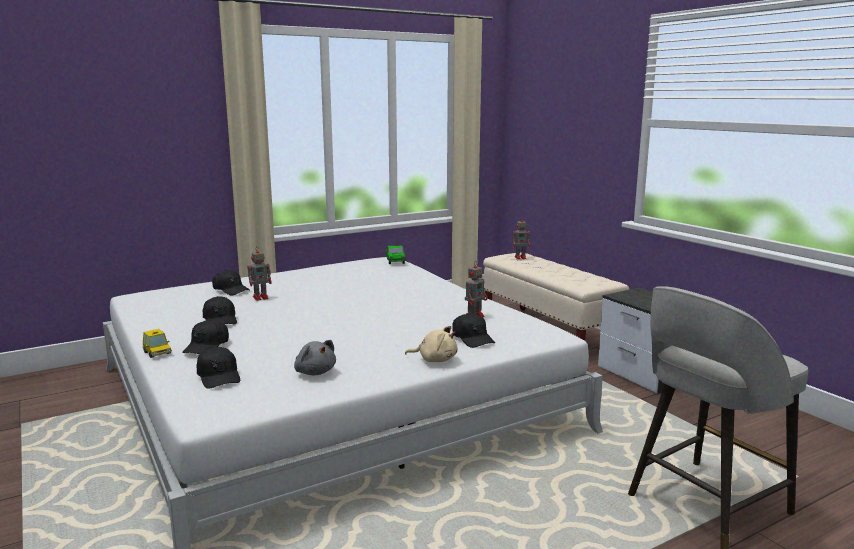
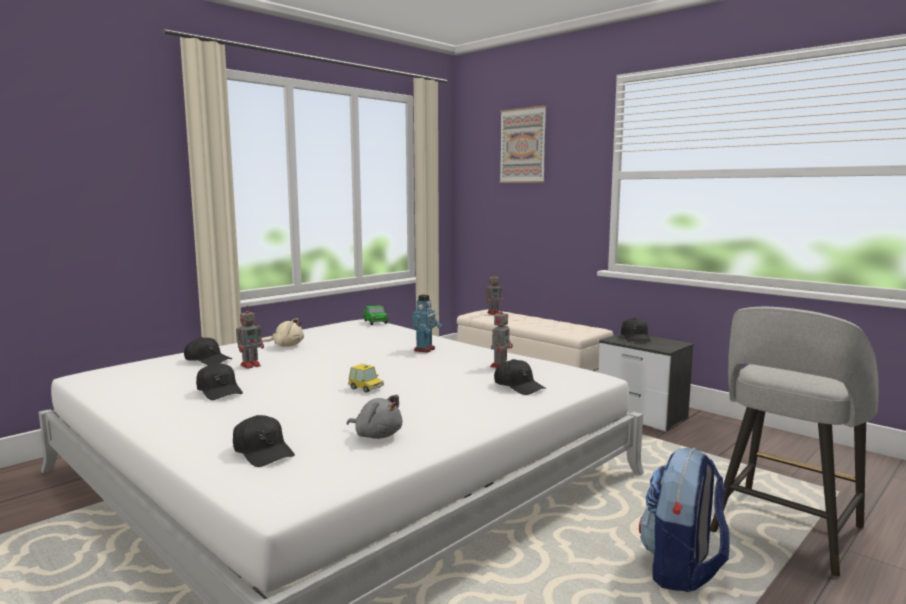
camera: 15 degrees left, 5 degrees down
toy car [143,329,172,358] -> toy car moved to [348,364,384,392]
black cap [182,320,229,354] -> black cap moved to [621,317,651,342]
beige plush toy [405,326,457,362] -> beige plush toy moved to [262,318,304,347]
none -> toy robot [412,295,443,353]
none -> picture [499,105,547,183]
none -> backpack [639,448,730,592]

